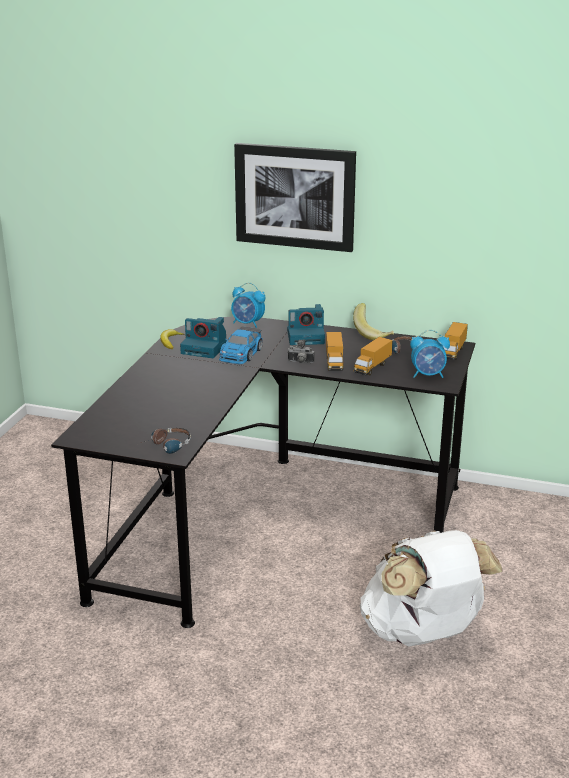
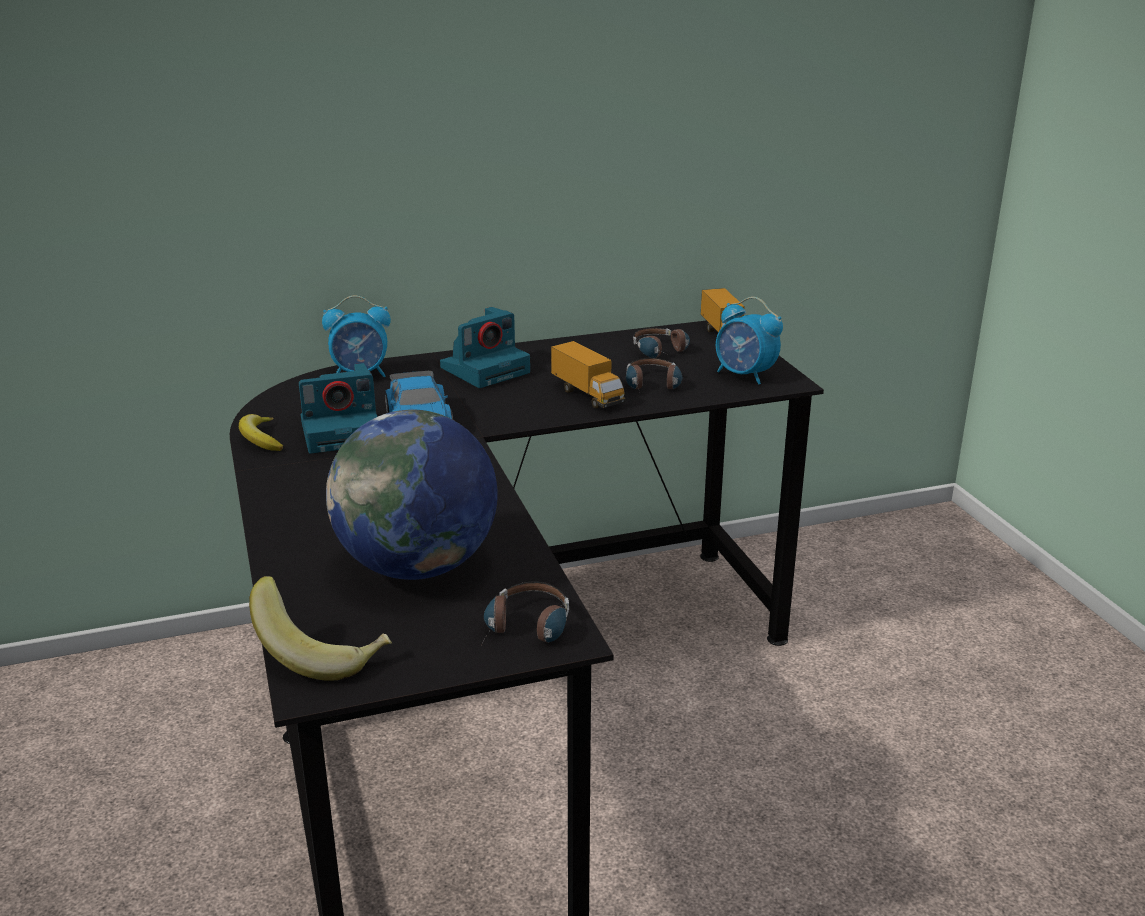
camera: 35 degrees left, 0 degrees up
picture [234,143,356,252] -> none
camera [287,339,314,363] -> none
banana [353,303,394,340] -> banana moved to [249,576,392,681]
toy truck [354,337,393,375] -> headphones [626,358,682,389]
white backpack [360,530,503,646] -> none
alarm clock [410,330,450,378] -> alarm clock turned 75 degrees clockwise [716,297,783,385]
none -> globe [326,410,498,580]

